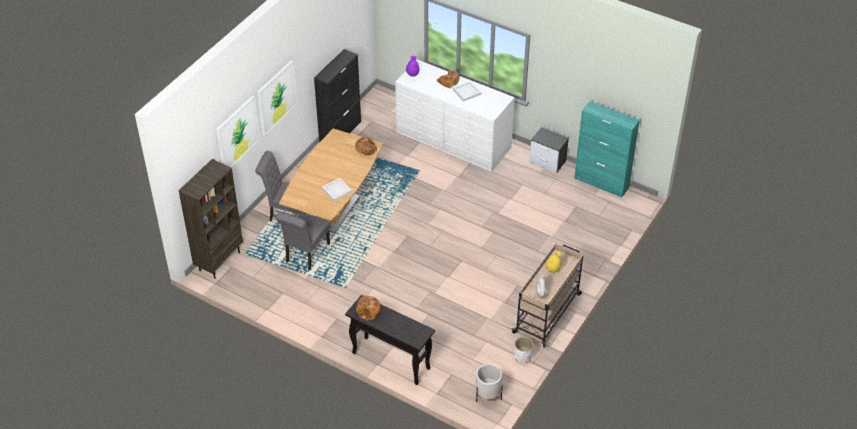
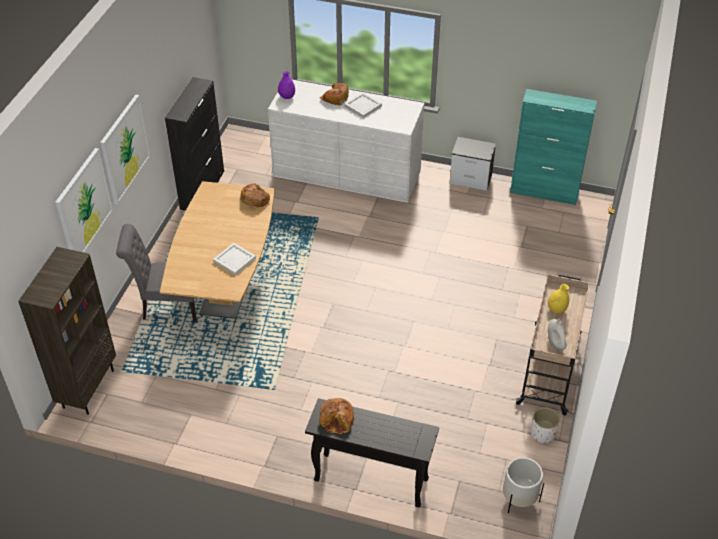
camera: 15 degrees left, 0 degrees up
grey chair [275,212,331,270] -> none

